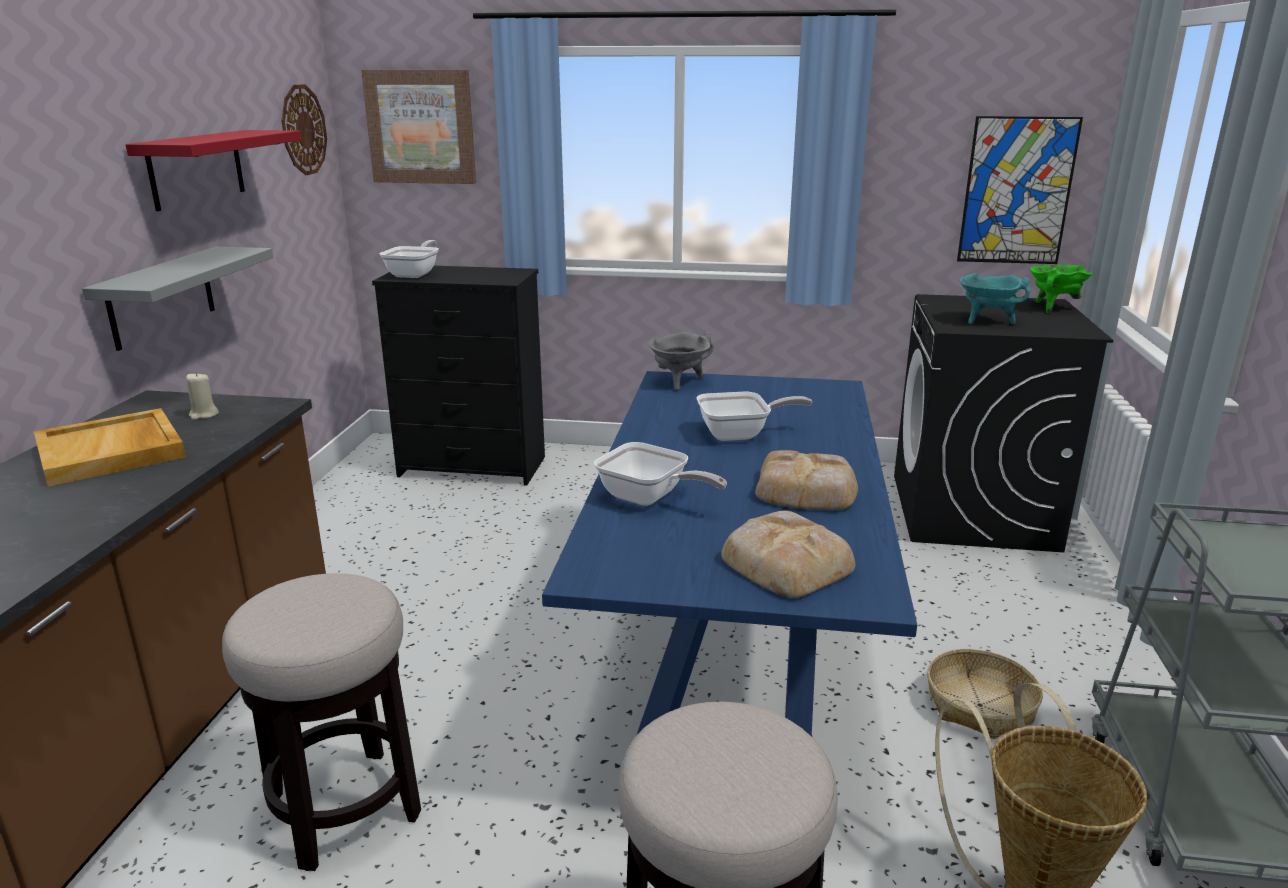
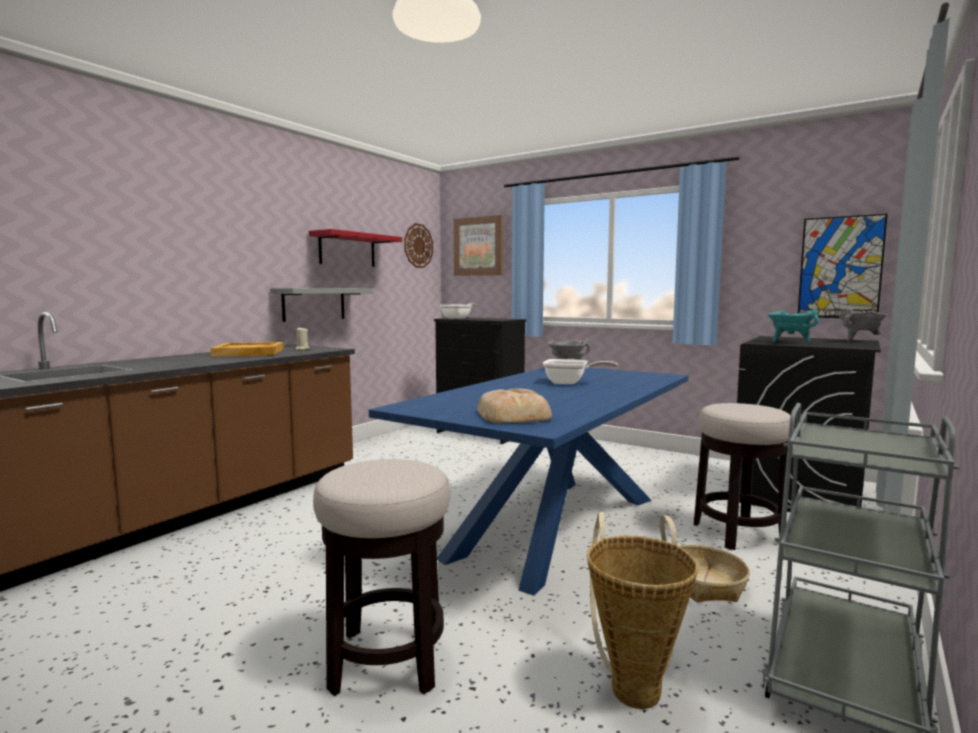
camera: 25 degrees right, 15 degrees down
stool [222,573,421,871] -> stool moved to [694,403,791,550]
frying pan [594,442,727,506] -> none
bread [755,450,858,510] -> none
green cooking pot [1030,265,1093,313] -> grey cooking pot [837,309,887,343]

